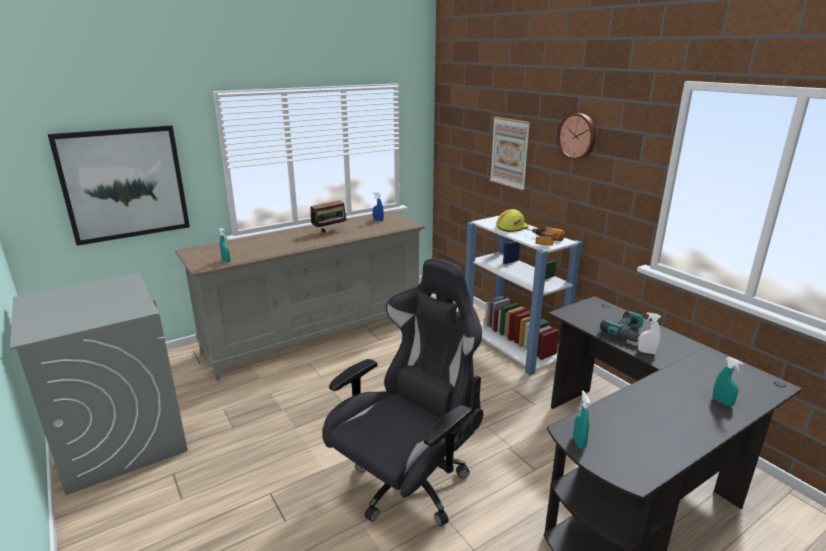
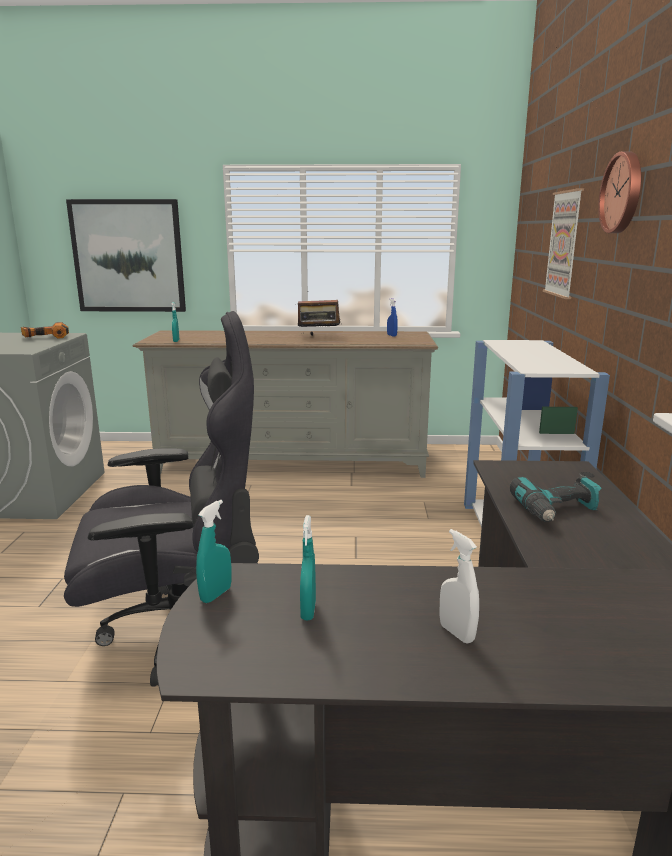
camera: 35 degrees right, 5 degrees down
yellow hard hat [496,209,529,232] -> none
power drill [526,227,565,246] -> power drill moved to [21,322,69,339]
white spray bottle [638,313,661,354] -> white spray bottle moved to [439,529,479,644]
turquoise spray bottle [713,357,743,406] -> turquoise spray bottle moved to [300,515,316,621]

